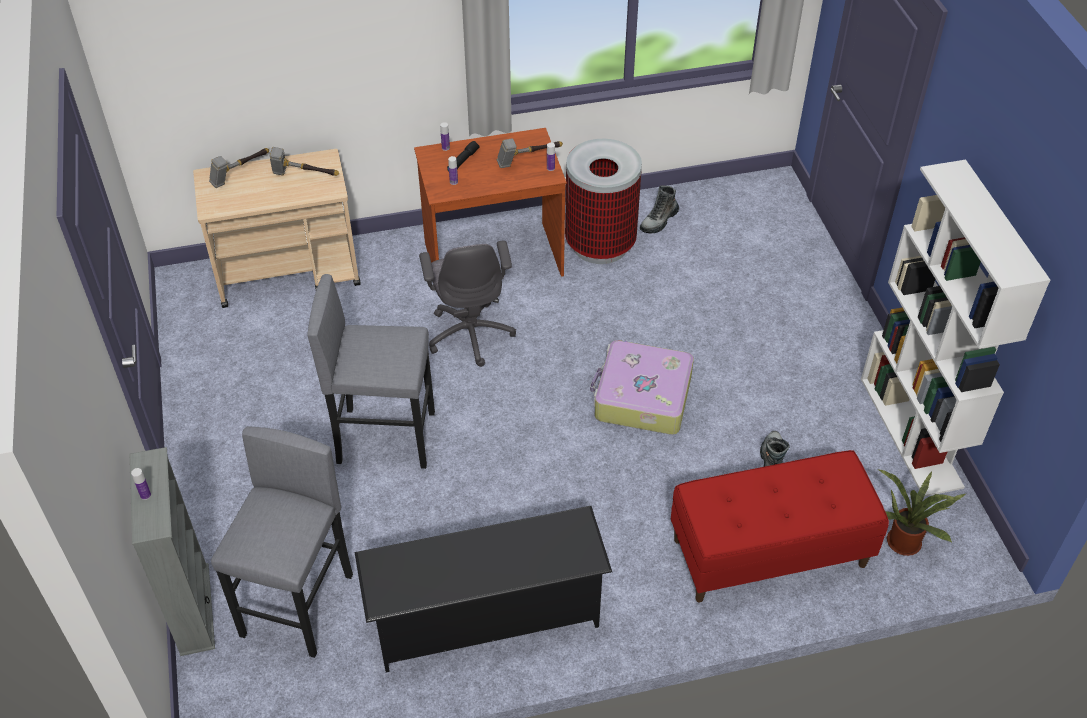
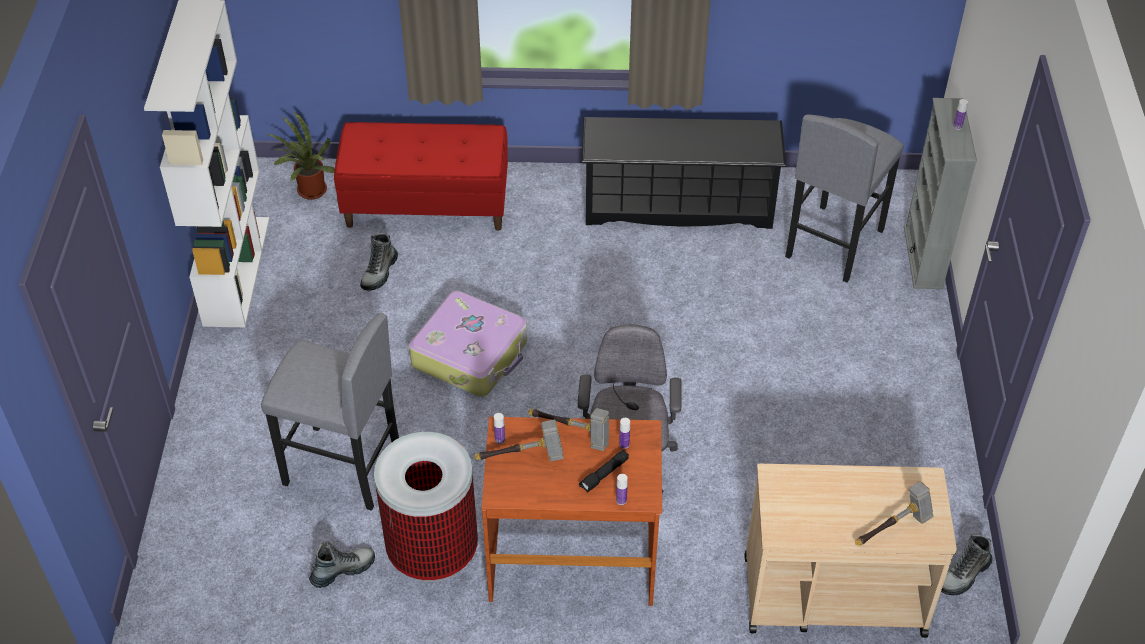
camera: 165 degrees left, 0 degrees up
hammer [269,147,339,176] -> hammer moved to [528,408,609,451]
grey stool [307,274,435,469] -> grey stool moved to [261,313,399,511]
none -> boot [941,534,992,595]

